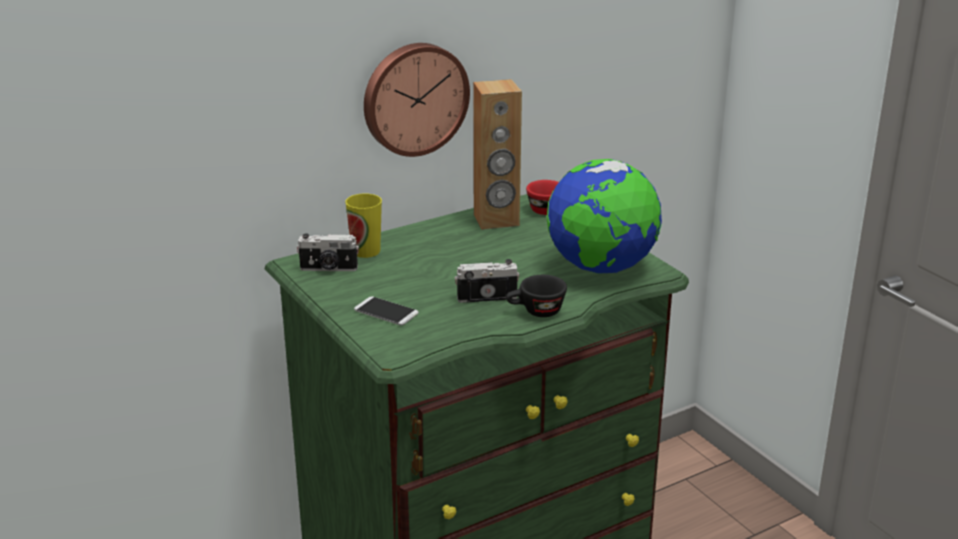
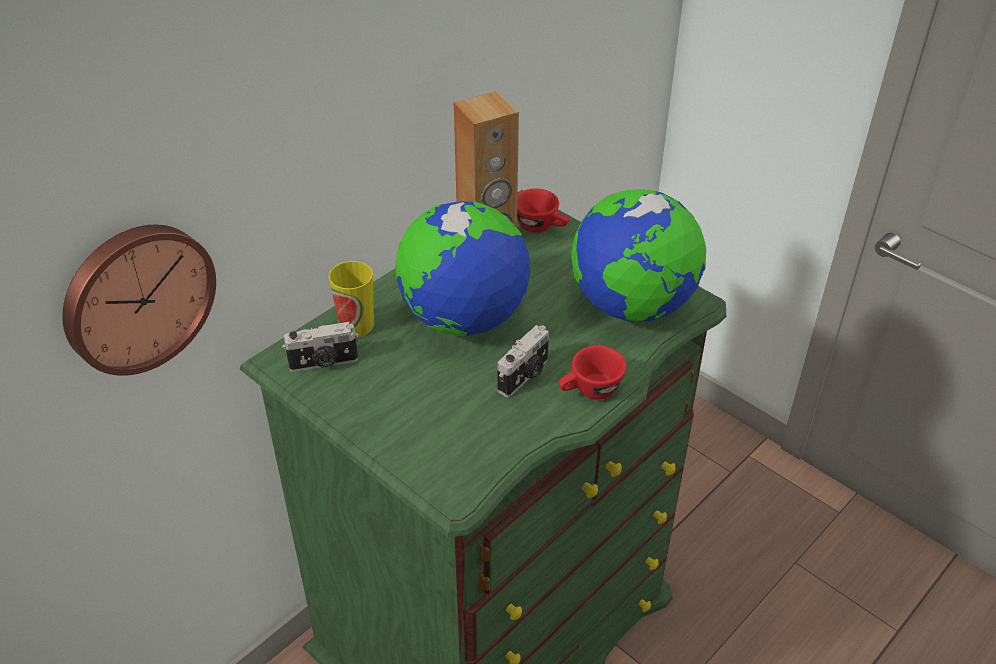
camera: 15 degrees left, 15 degrees up
phone [354,296,418,325] -> none
wall clock [364,43,470,157] -> wall clock moved to [62,225,216,376]
camera [455,259,519,303] -> camera turned 150 degrees clockwise [498,325,549,397]
black cup [506,275,567,317] -> red cup [558,346,627,400]
none -> globe [396,201,531,336]

